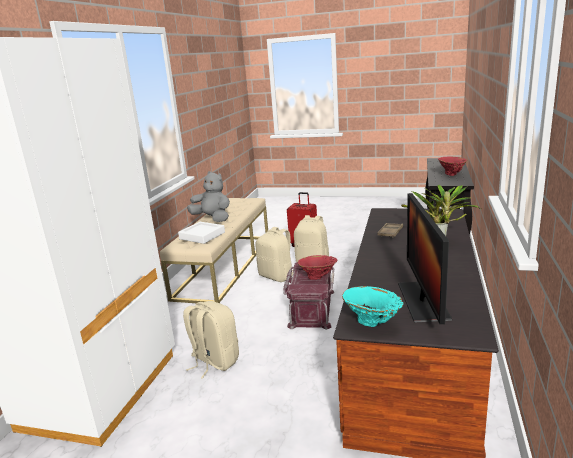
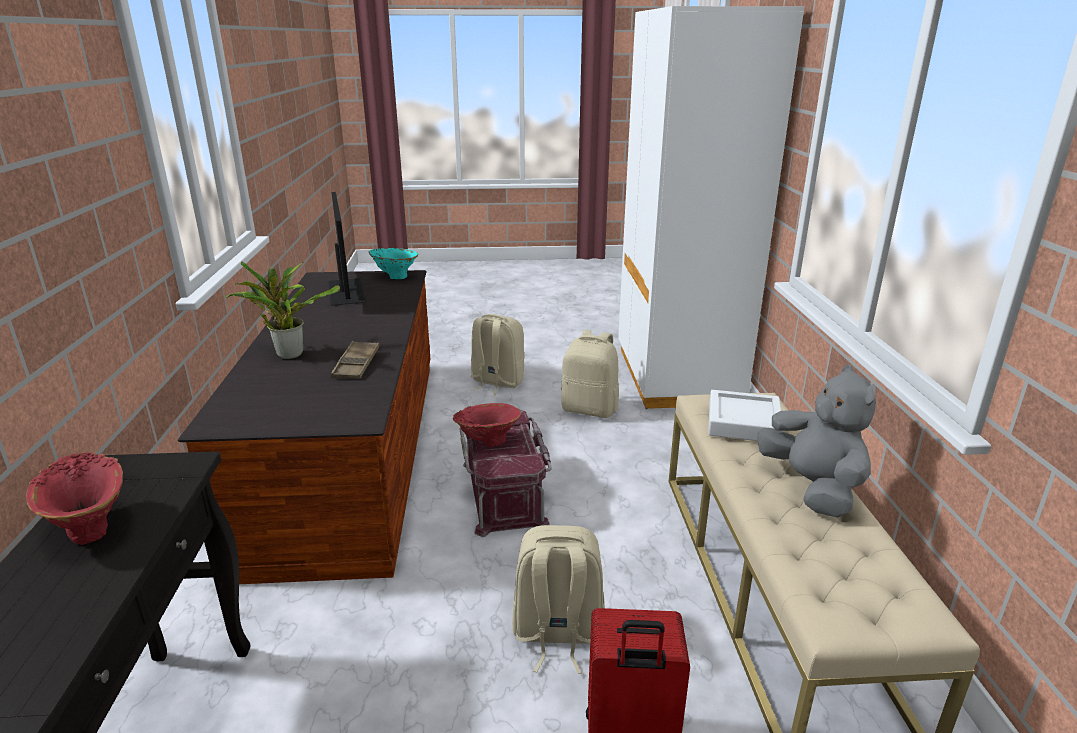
camera: 160 degrees right, 5 degrees up
grey plush toy [187,171,230,222] -> grey plush toy turned 120 degrees counterclockwise [757,364,876,518]
beige backpack [255,227,293,282] -> beige backpack moved to [471,314,525,395]

